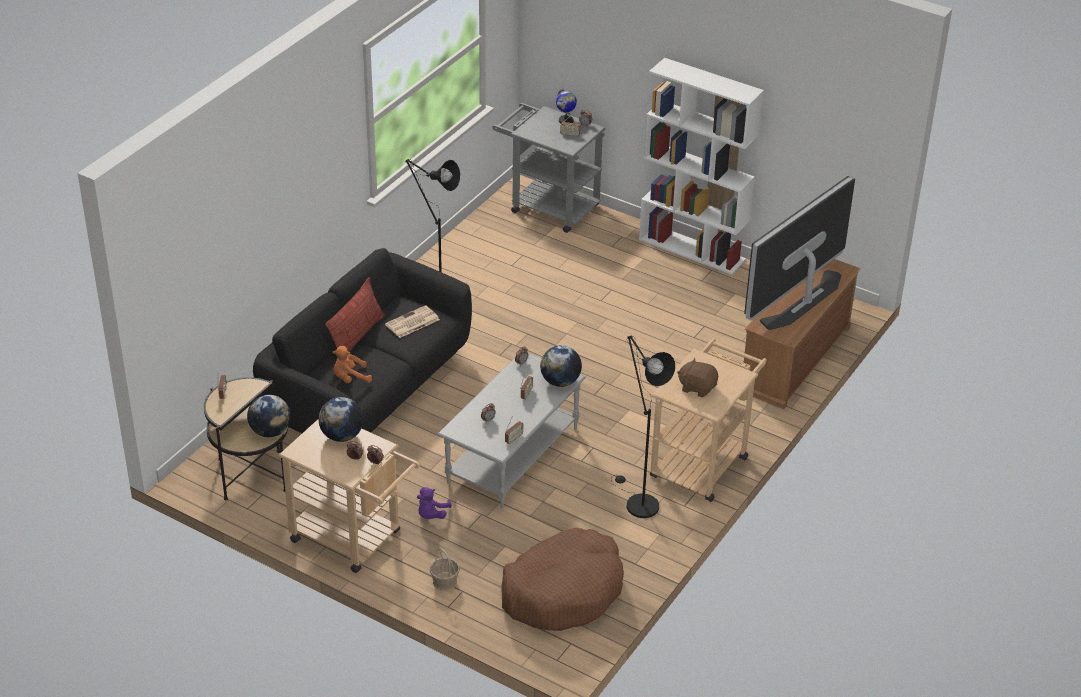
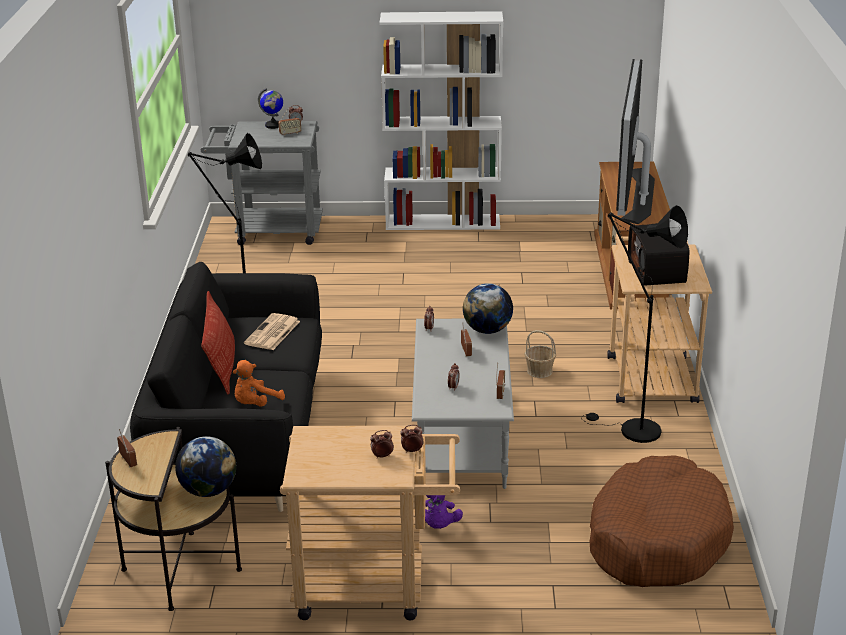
camera: 30 degrees left, 10 degrees down
globe [319,397,363,442] -> none
basket [430,548,460,591] -> basket moved to [524,330,556,378]
brown plush toy [677,358,718,397] -> radio [628,224,690,286]

